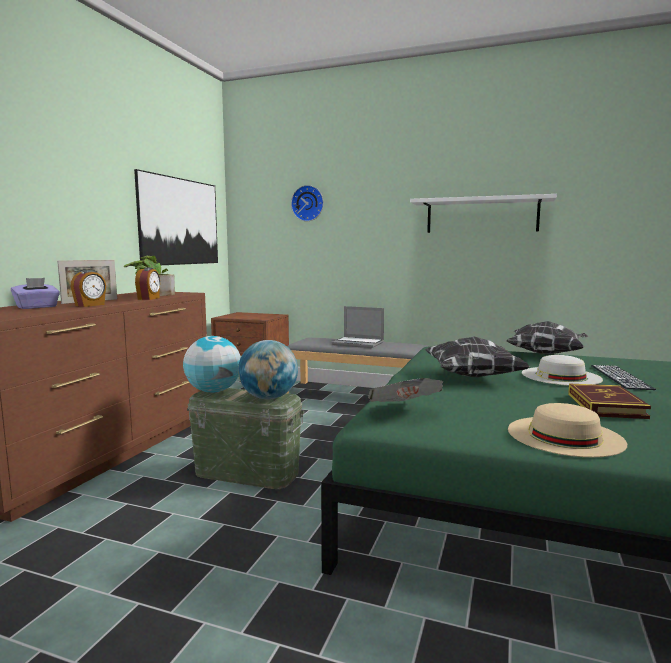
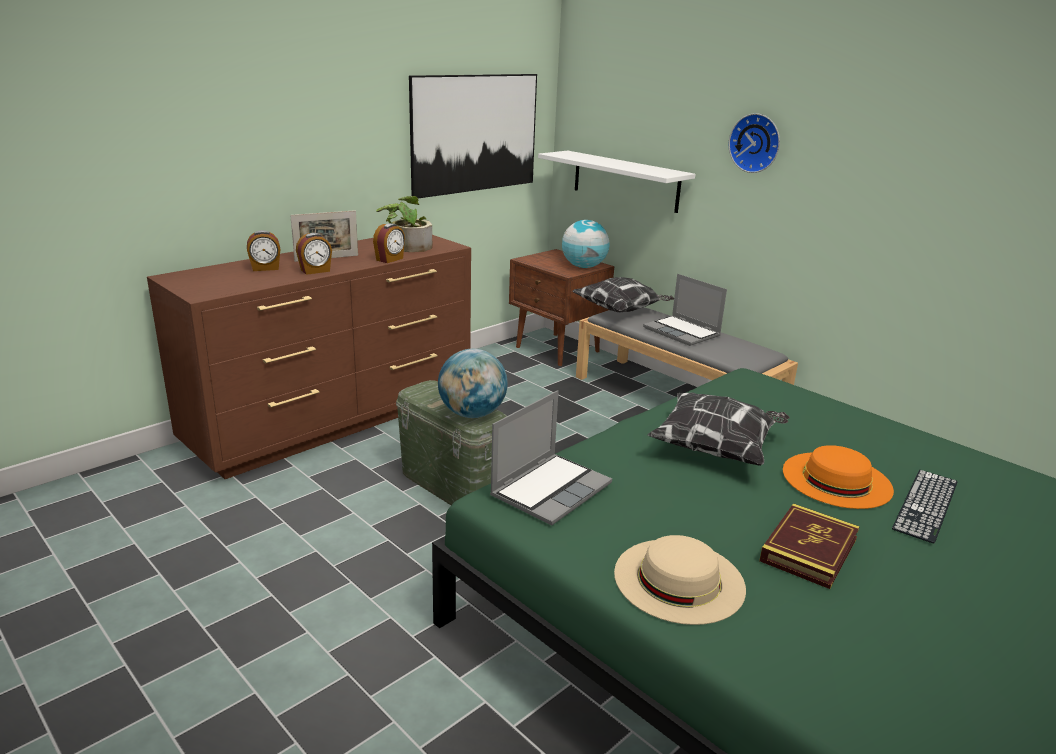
camera: 25 degrees right, 15 degrees up
purple tissue box [11,278,60,309] -> alarm clock [247,230,280,271]
globe [183,336,241,393] -> globe moved to [562,220,609,268]
wall clock [291,185,324,222] -> wall clock moved to [729,113,780,173]
newspaper [368,378,443,402] -> laptop [490,390,612,525]
white shelf [410,194,557,233] -> white shelf moved to [538,151,696,213]
pillow [507,321,588,355] -> pillow moved to [572,277,674,313]
white hat [522,355,603,385] -> orange hat [783,445,894,509]

